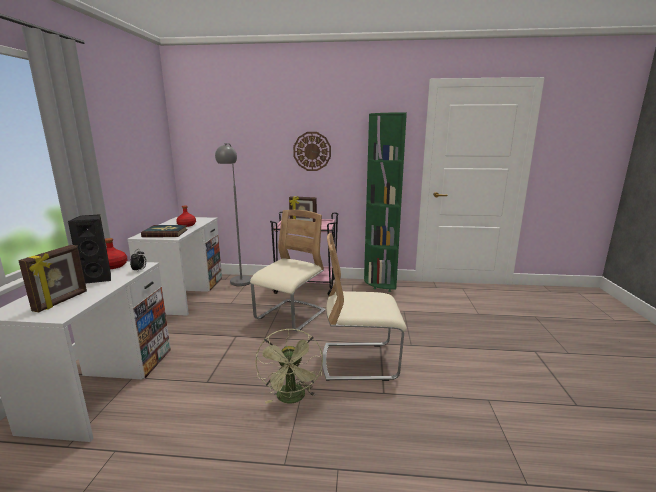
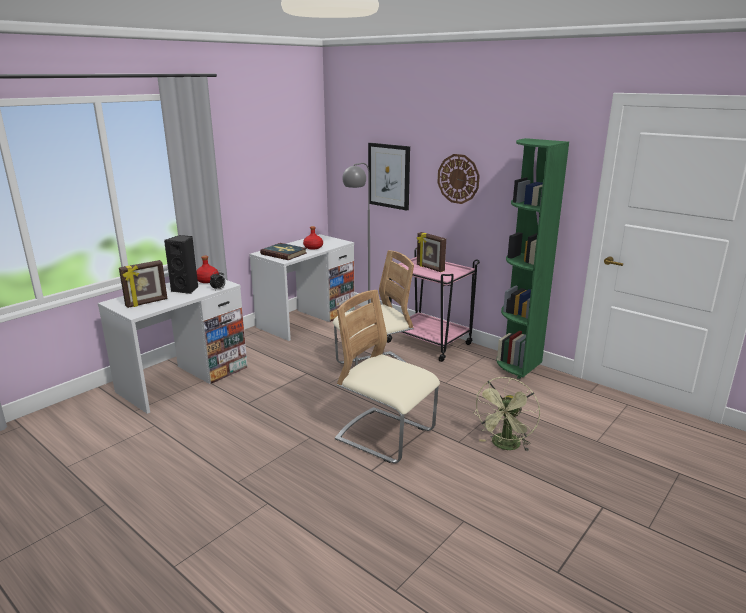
camera: 35 degrees right, 5 degrees up
green fan [255,328,323,404] -> green fan moved to [473,377,540,452]
none -> picture [368,143,410,211]

